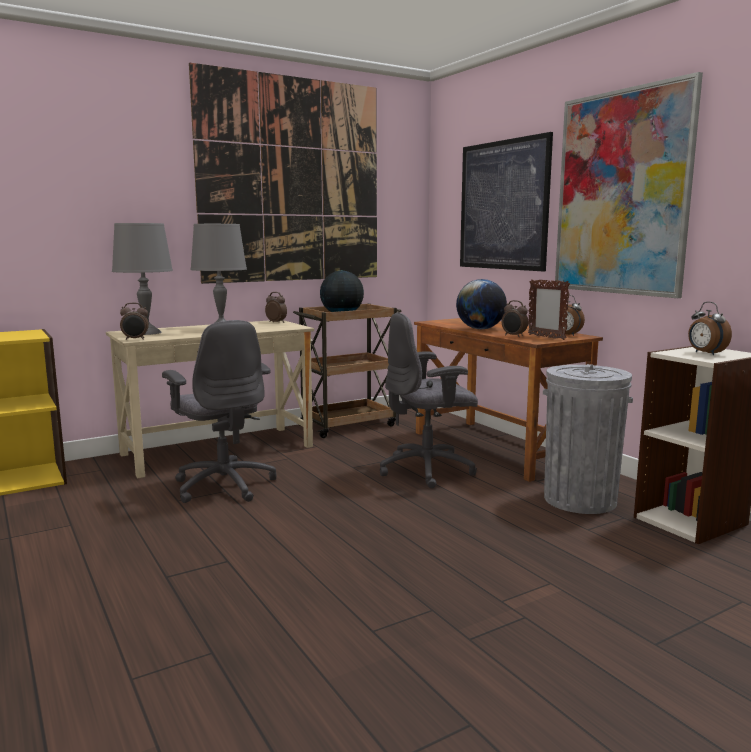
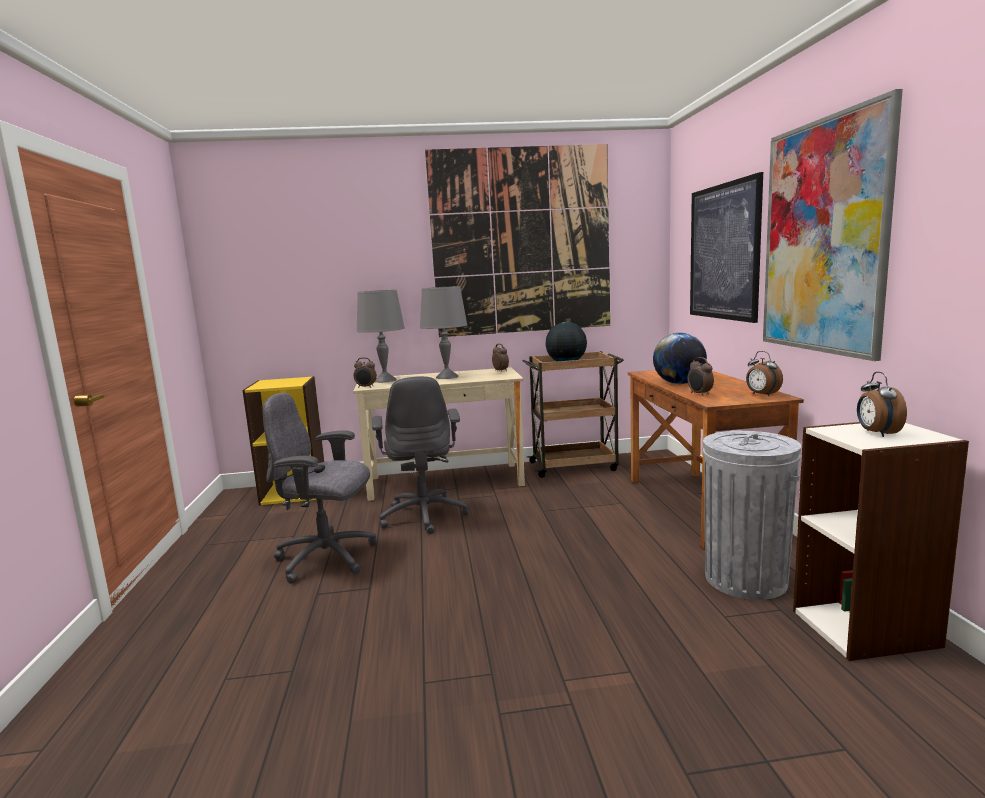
camera: 25 degrees right, 0 degrees up
grey office chair [380,312,478,488] -> grey office chair moved to [263,393,377,584]
picture frame [528,279,570,340] -> none

